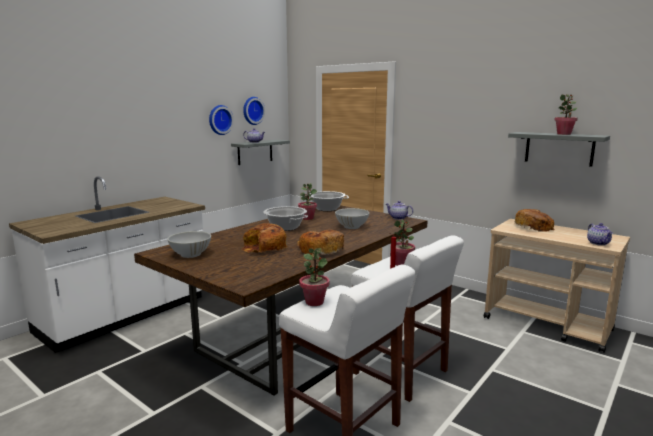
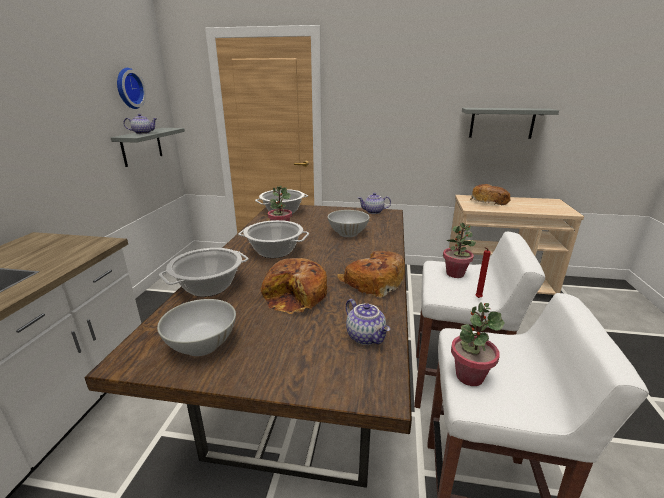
camera: 30 degrees left, 10 degrees up
wall clock [209,105,234,135] -> none
potted plant [554,94,578,135] -> none
teapot [587,223,613,246] -> teapot moved to [346,299,390,345]
none -> cooking pot [159,248,249,297]

